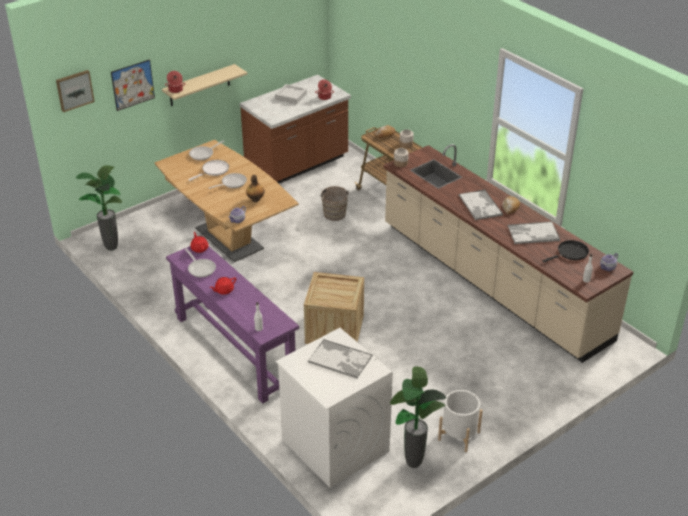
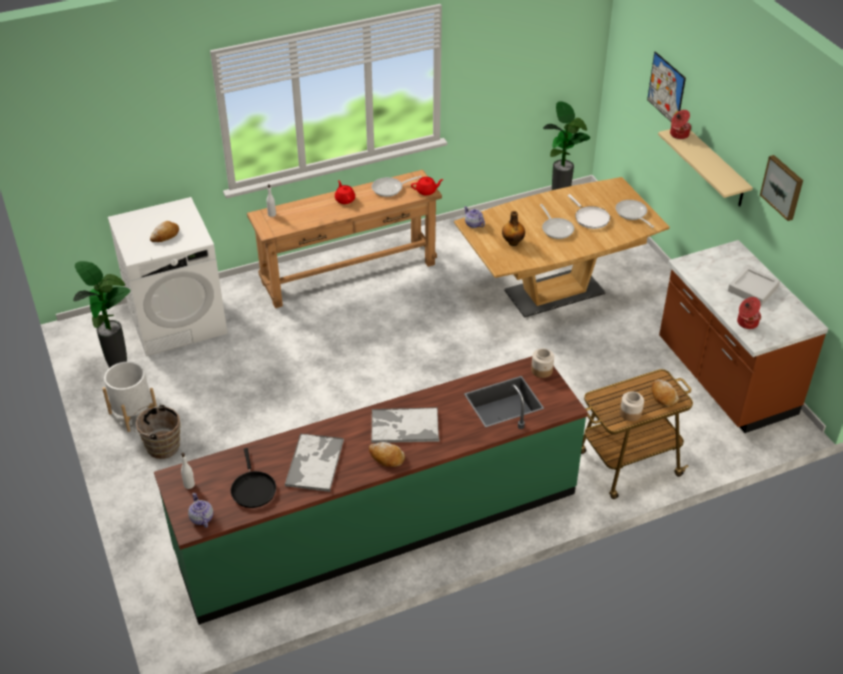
camera: 105 degrees right, 5 degrees up
picture [56,70,95,112] -> picture moved to [760,155,803,221]
purple console table [166,246,299,404] -> brown console table [247,170,442,308]
crate [304,272,364,344] -> none
tray [308,339,373,379] -> bread [150,221,179,242]
brown bucket [319,186,349,221] -> brown bucket moved to [131,404,181,459]
beige counter [383,144,633,363] -> green counter [154,356,588,625]

